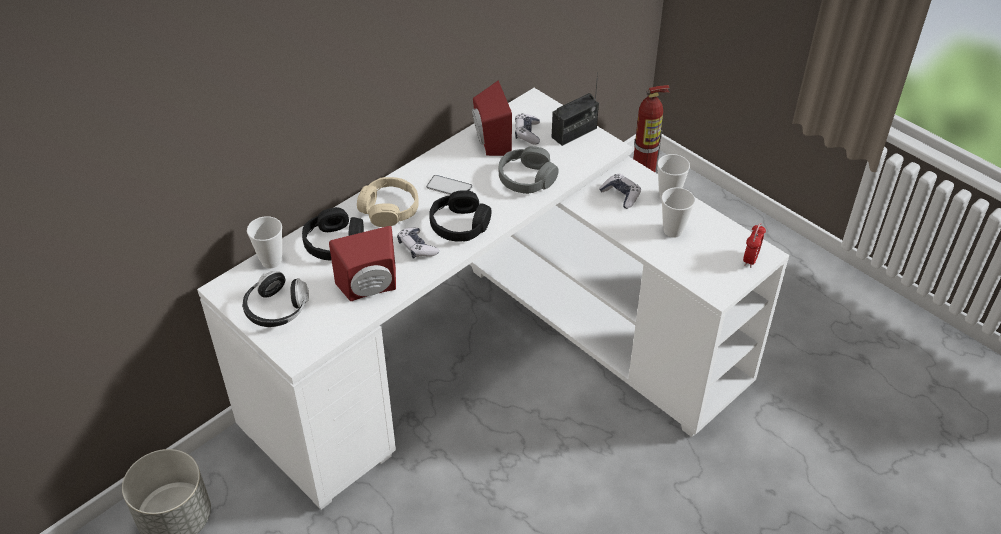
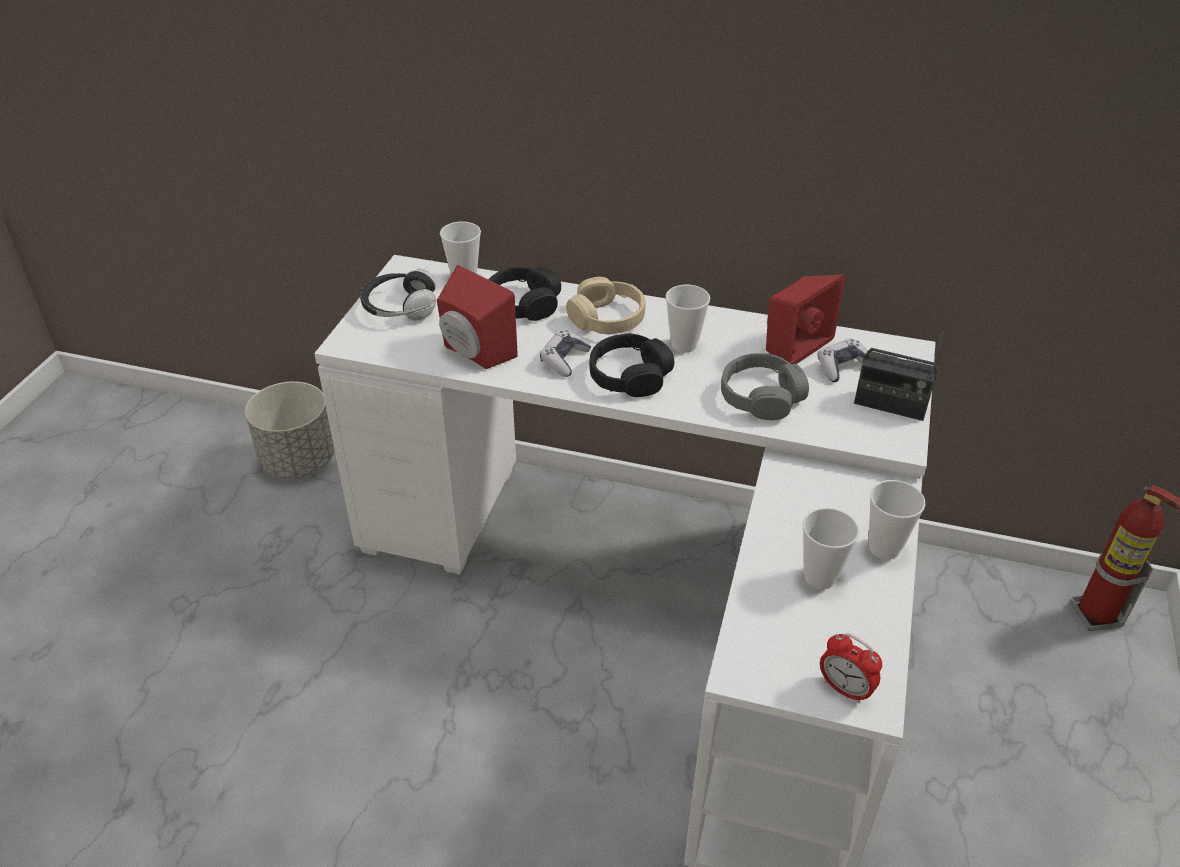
camera: 60 degrees right, 5 degrees down
phone [426,175,472,195] -> cup [666,285,710,353]
game controller [599,174,641,209] -> none
alarm clock [743,223,766,268] -> alarm clock turned 45 degrees clockwise [820,633,882,703]

